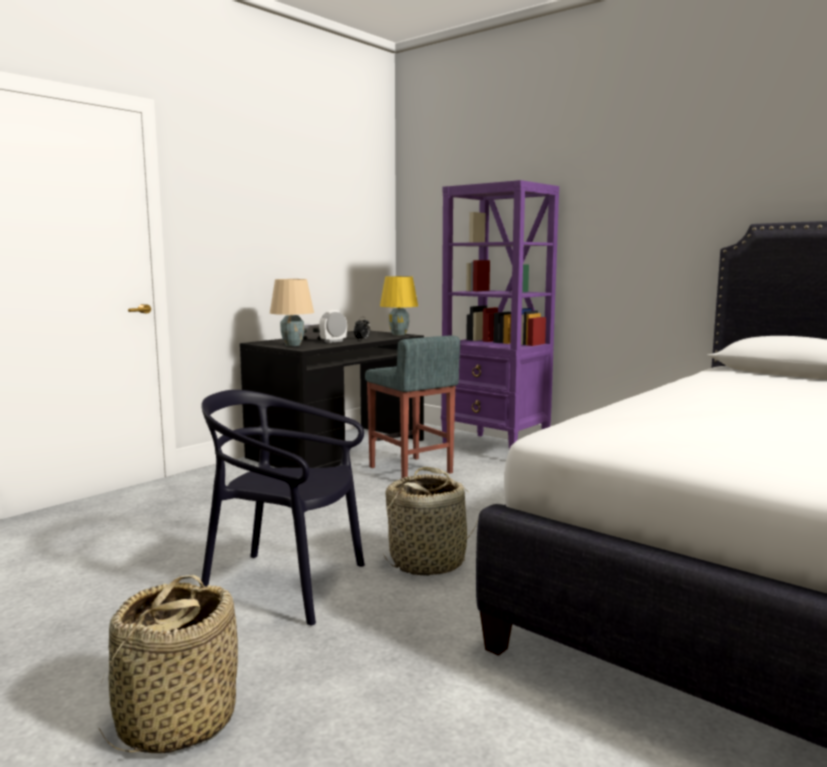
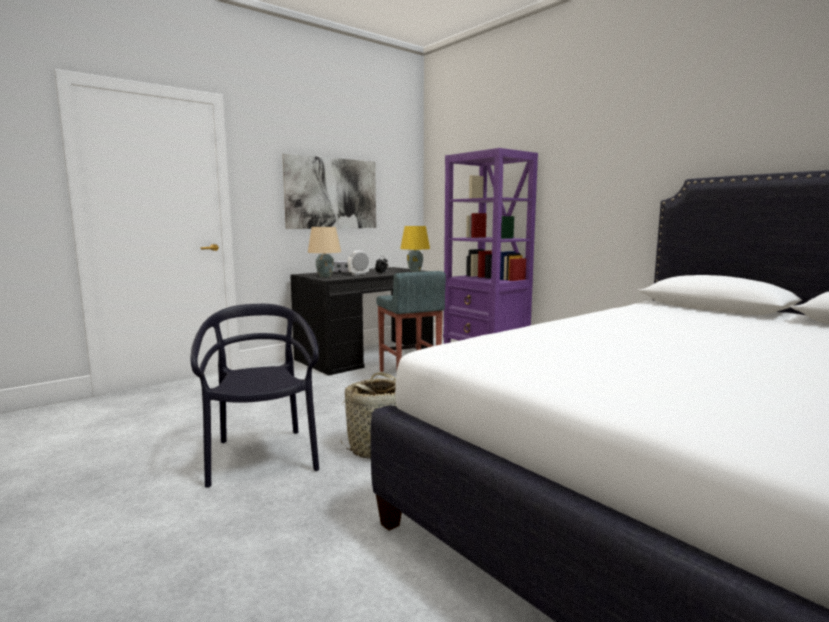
camera: 10 degrees right, 0 degrees up
basket [98,574,238,753] -> none
black chair [201,390,365,625] -> black chair turned 45 degrees clockwise [190,304,319,488]
none -> picture [282,154,376,229]

